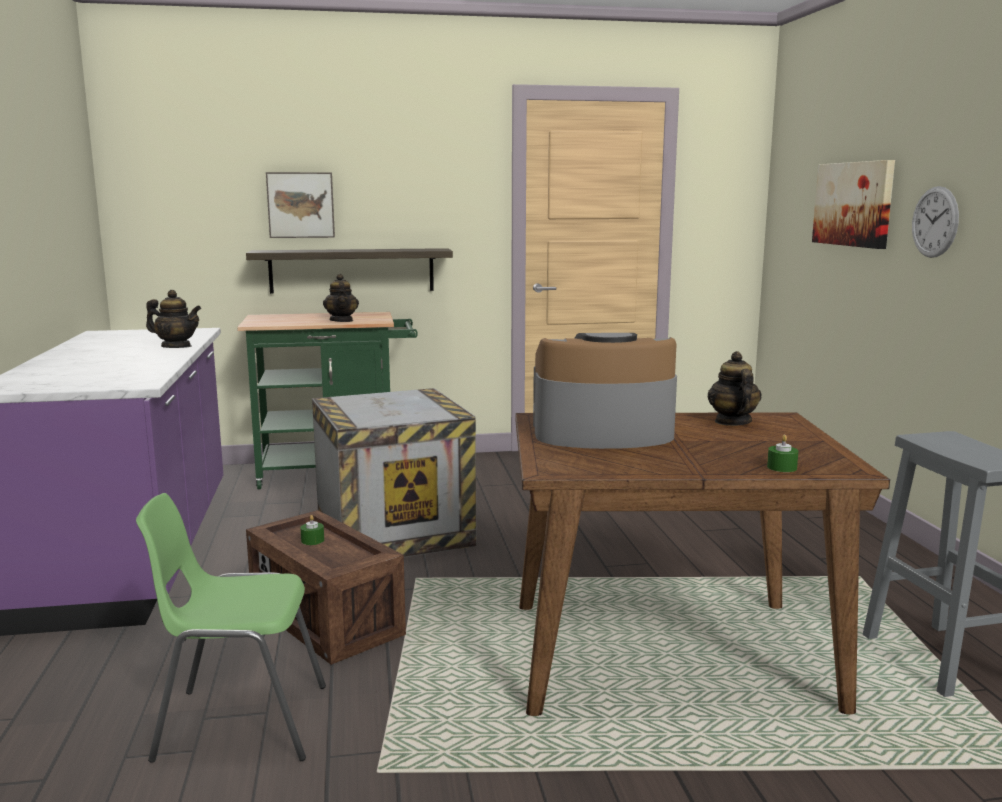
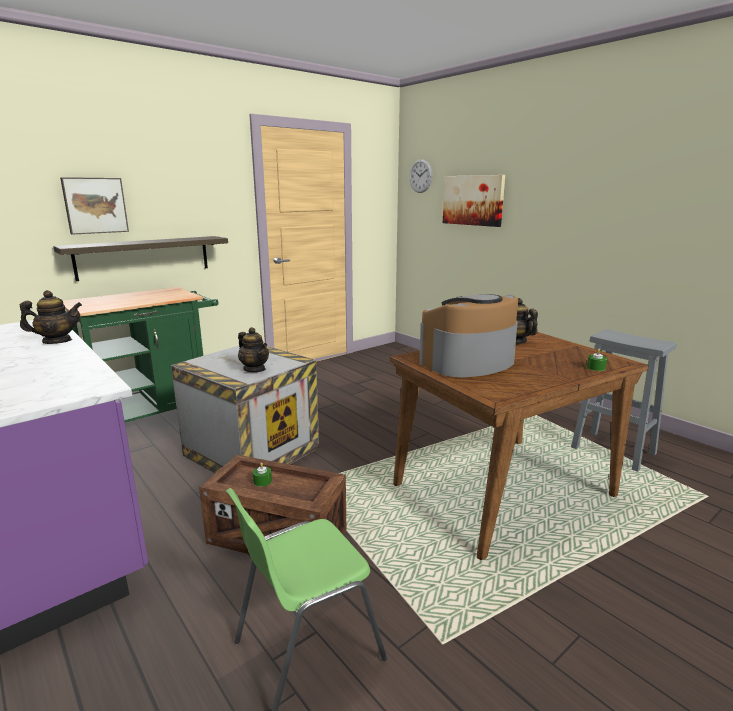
camera: 30 degrees left, 5 degrees up
teapot [323,274,359,322] -> teapot moved to [238,327,269,372]
wall clock [912,186,959,258] -> wall clock moved to [409,159,433,193]

